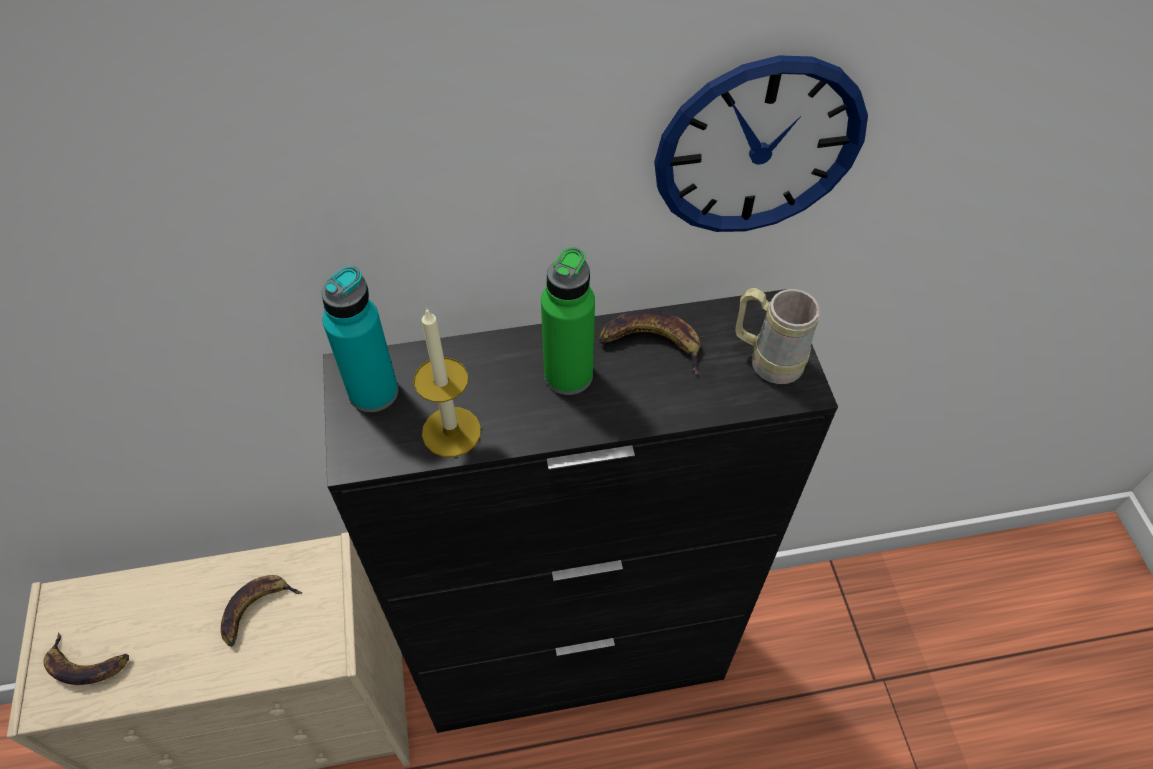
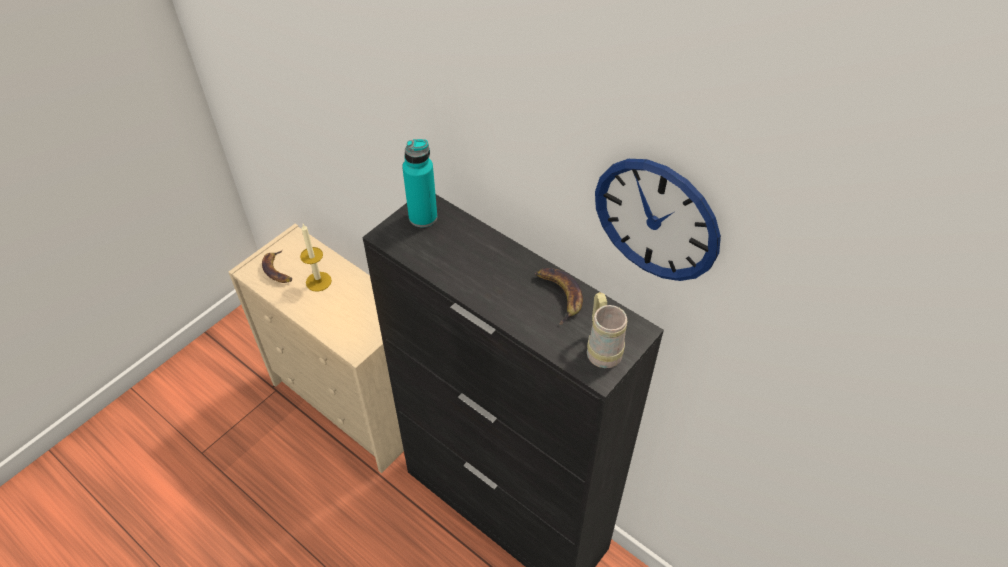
camera: 50 degrees right, 5 degrees down
banana [221,575,303,647] -> none
candle [414,308,481,457] -> candle moved to [300,224,332,292]
green bottle [541,247,595,395] -> none

